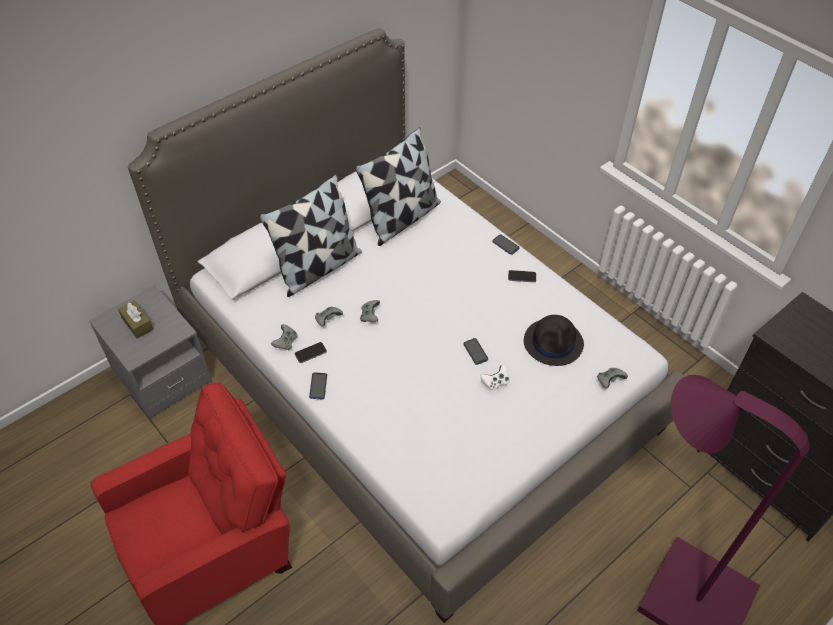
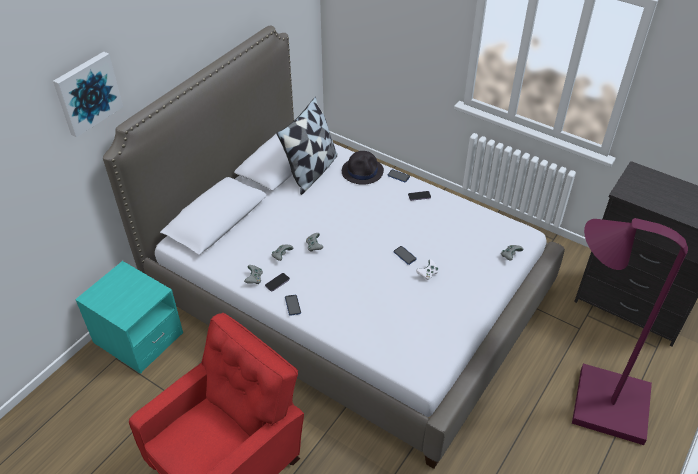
camera: 15 degrees left, 5 degrees down
grey nightstand [89,285,212,419] -> turquoise nightstand [75,261,183,374]
brown tissue box [118,300,153,339] -> none
pillow [259,174,362,297] -> none
black hat [524,315,584,366] -> black hat moved to [342,151,384,185]
none -> picture [53,52,123,137]

